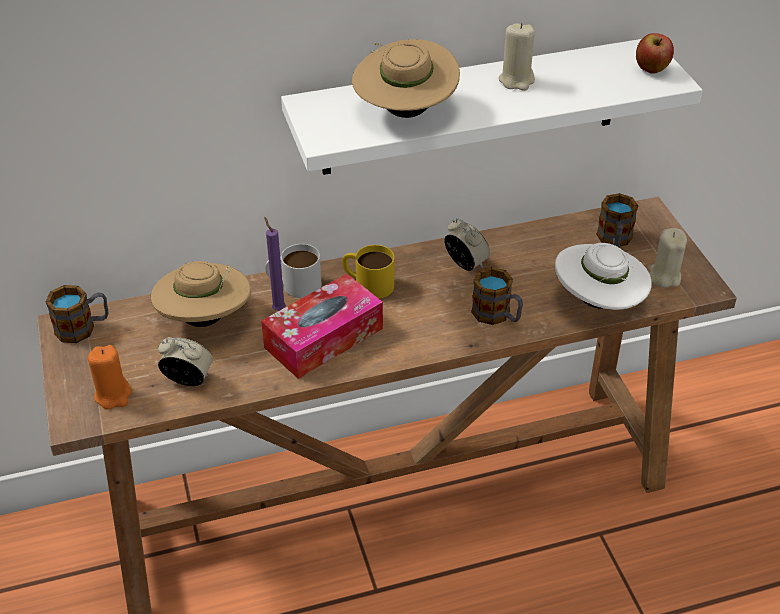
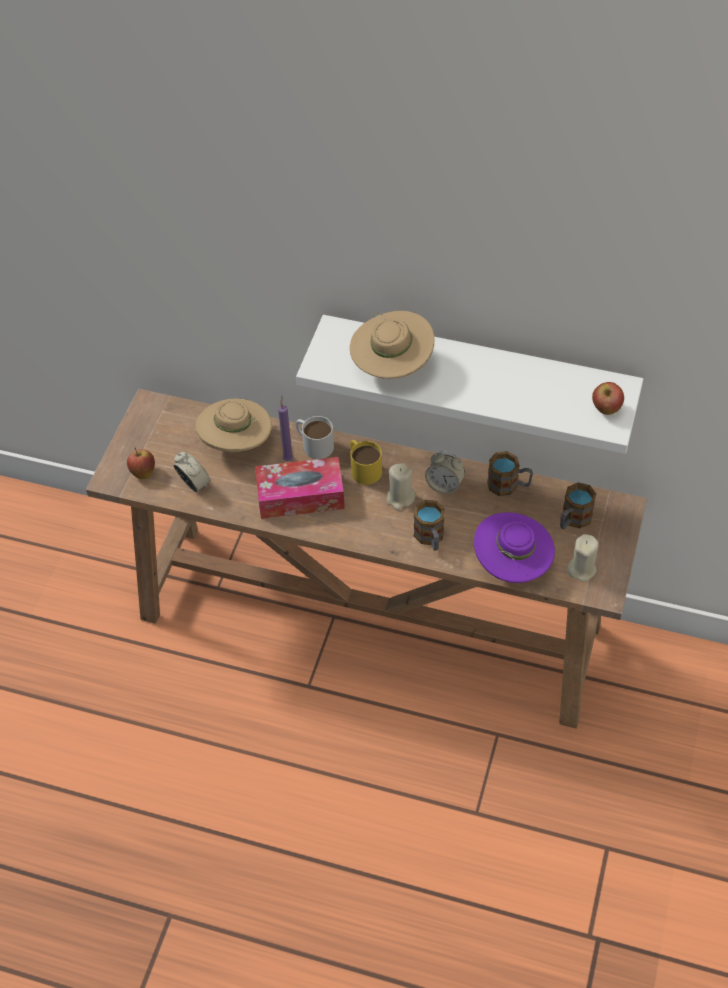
camera: 35 degrees right, 10 degrees up
mug [45,285,108,343] -> mug moved to [487,451,533,496]
orange candle [88,345,132,409] -> apple [127,447,155,479]
alarm clock [444,218,490,271] -> alarm clock turned 120 degrees clockwise [425,451,465,495]
beige candle [498,23,535,91] -> beige candle moved to [387,463,416,510]
white hat [555,243,652,310] -> purple hat [474,512,555,583]

